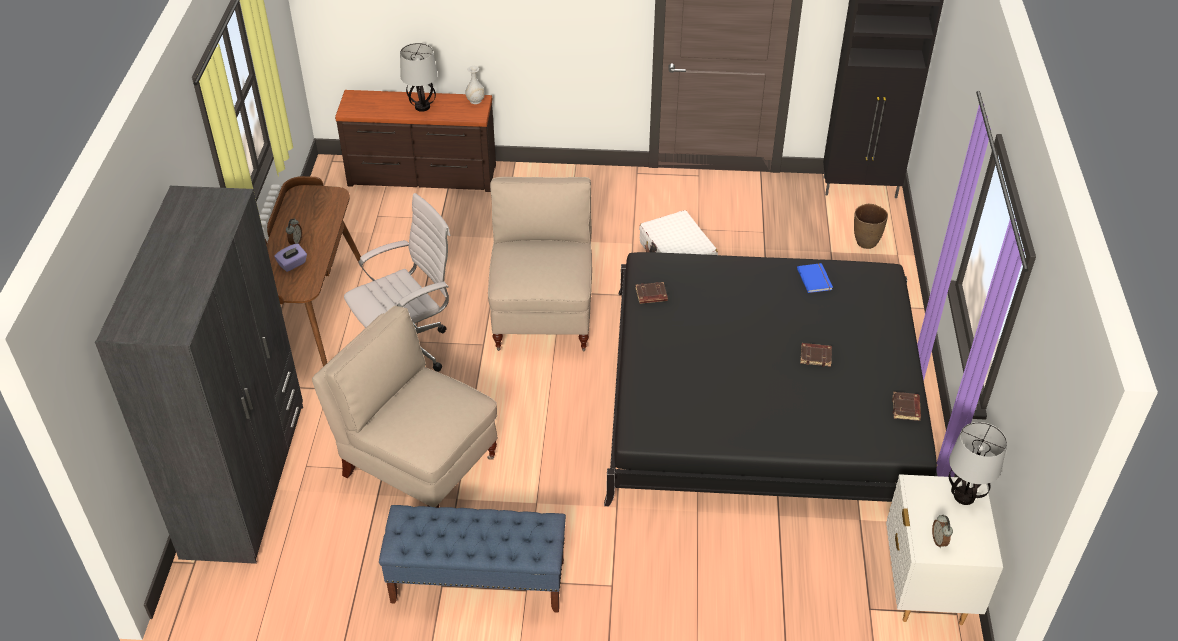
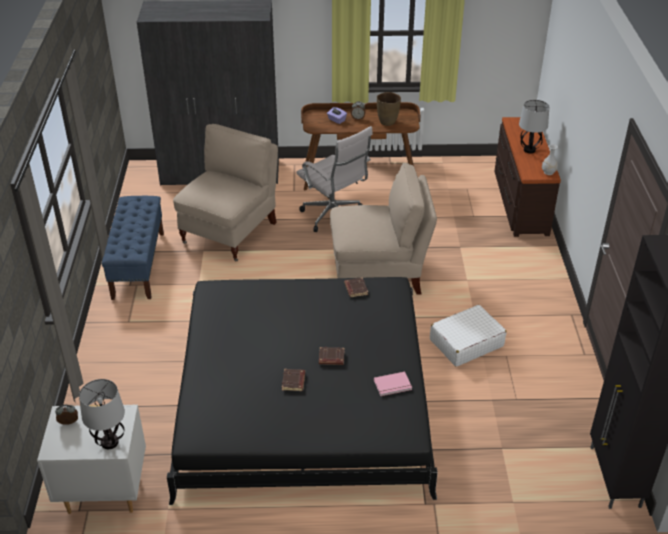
camera: 85 degrees right, 5 degrees down
blue book [797,263,833,293] -> pink book [374,372,412,396]
brown vase [854,204,888,249] -> brown vase moved to [377,92,401,126]
brown book [892,392,921,421] -> brown book moved to [319,347,345,365]

